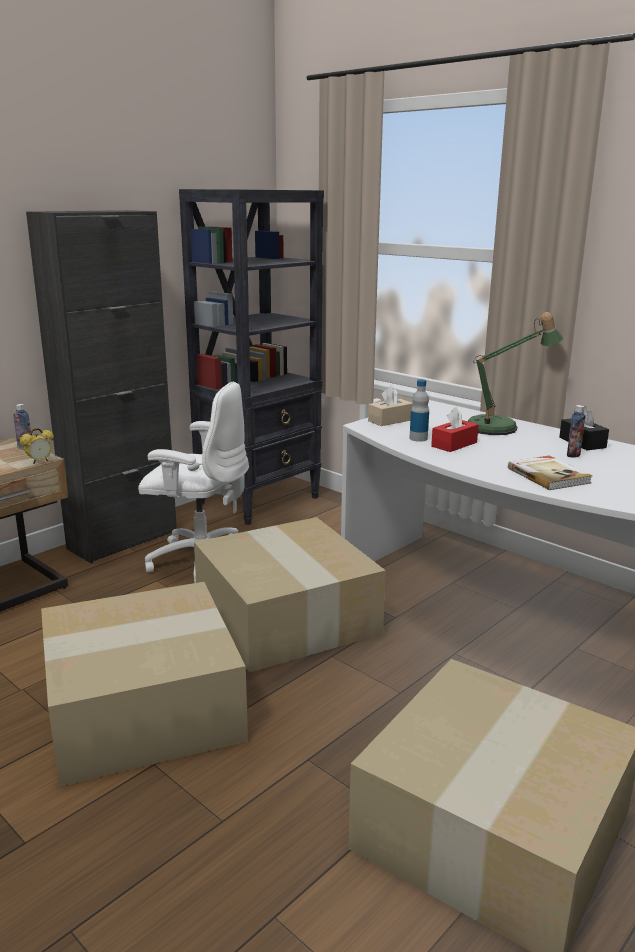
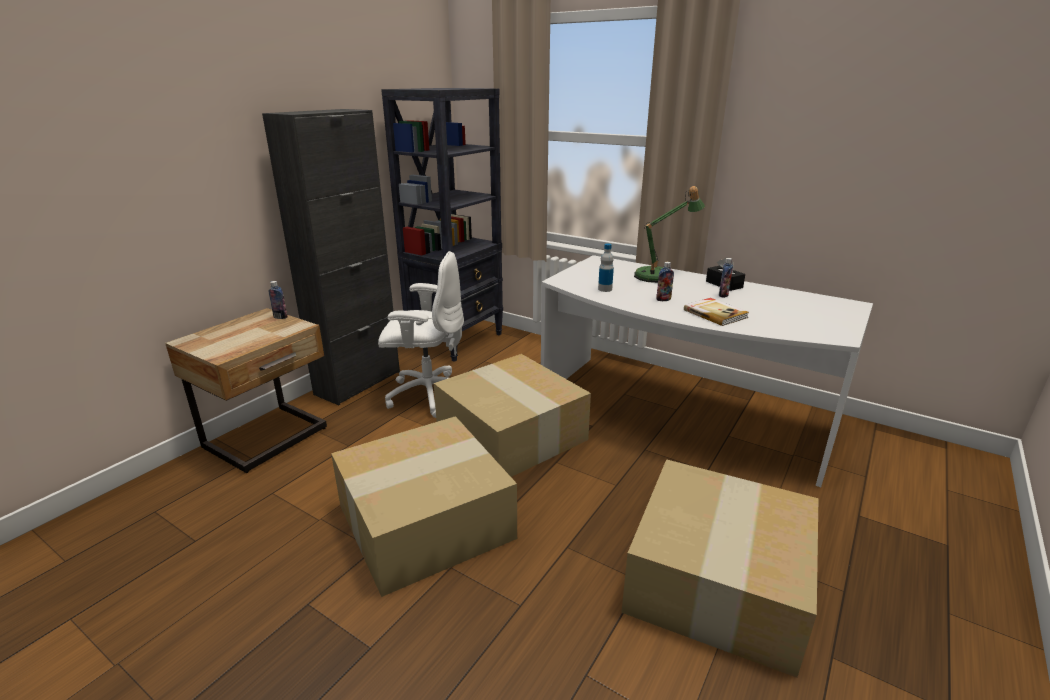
camera: 10 degrees left, 5 degrees up
alarm clock [20,428,54,464] -> none
beige tissue box [368,386,413,426] -> none
red tissue box [431,407,479,452] -> none
none -> bottle [656,262,674,301]

